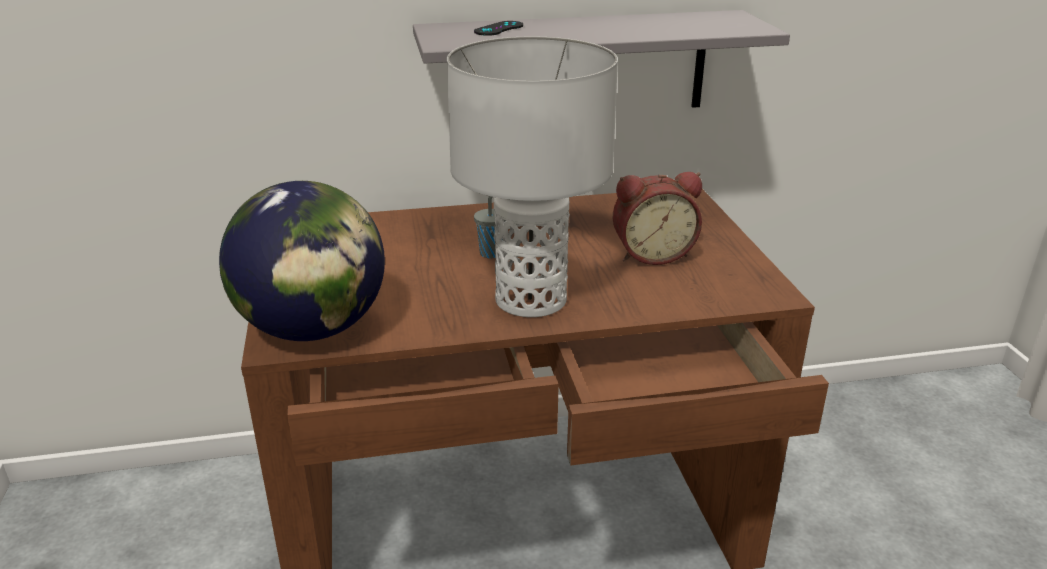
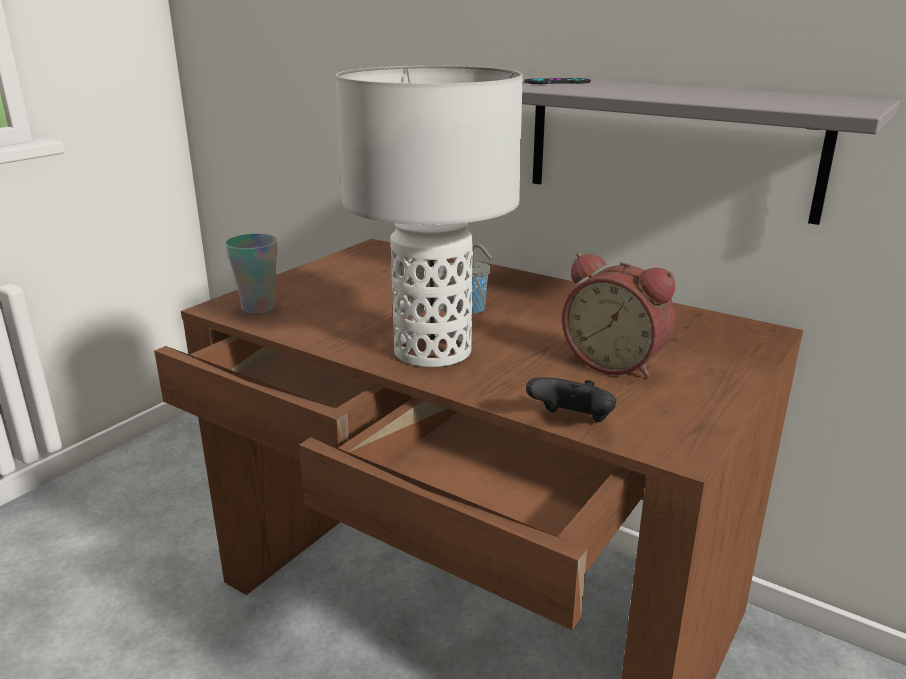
camera: 45 degrees right, 5 degrees down
globe [219,181,385,341] -> cup [225,234,278,313]
none -> black game controller [526,377,616,422]

